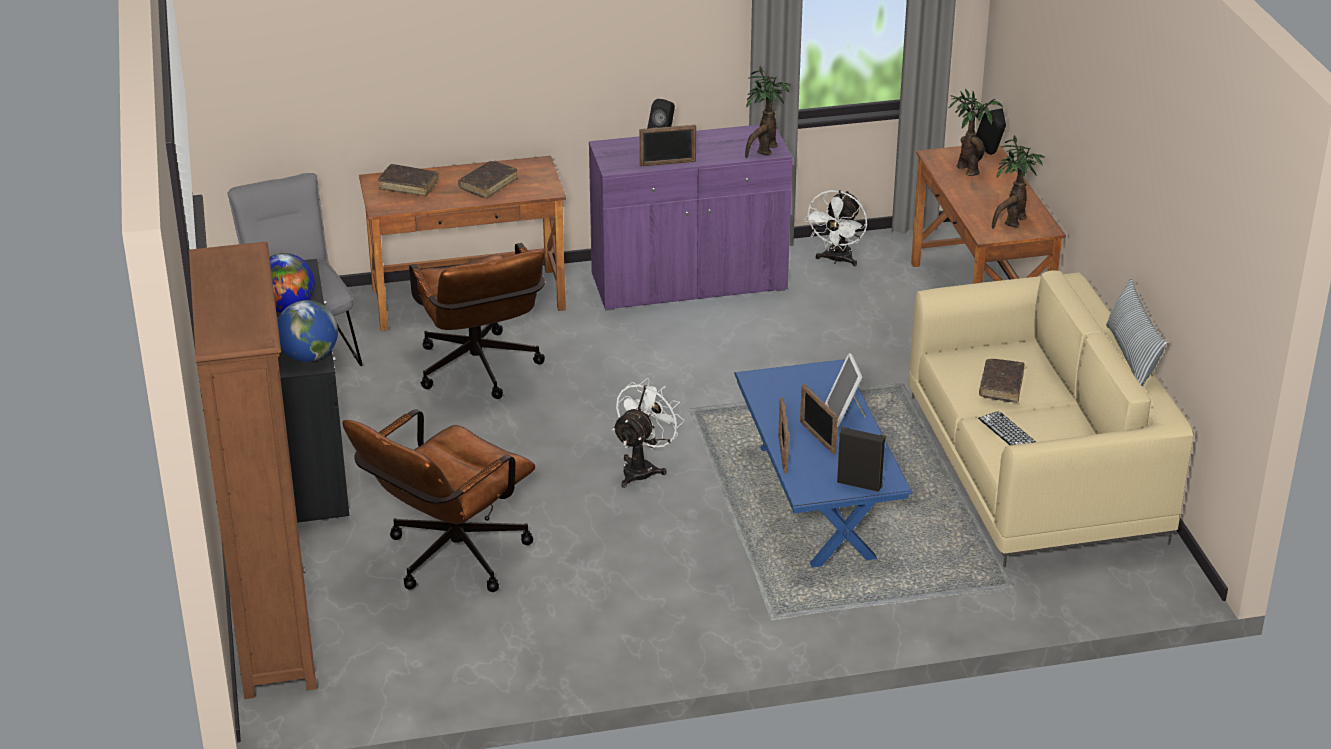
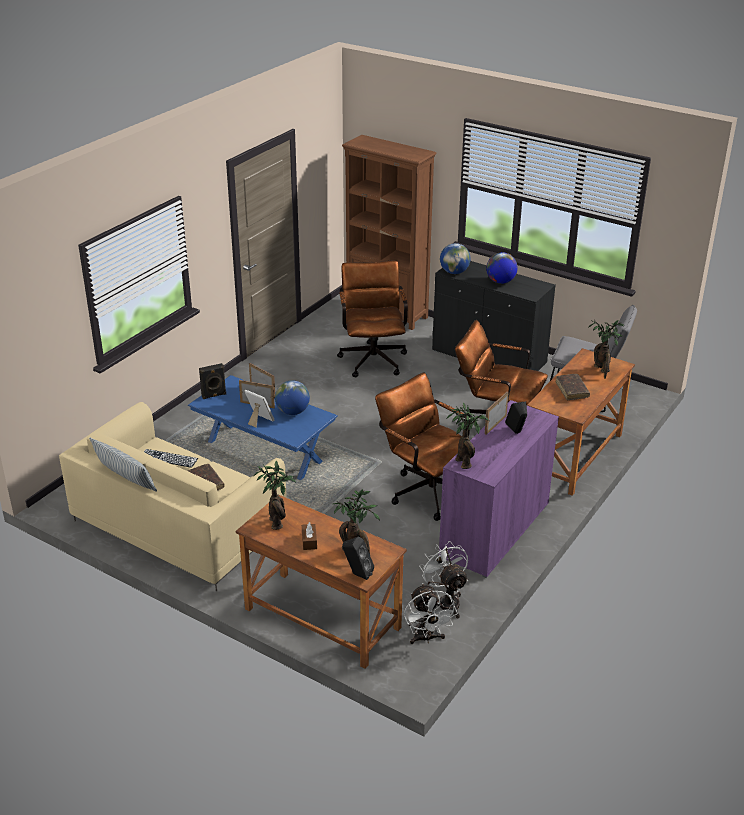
camera: 135 degrees right, 0 degrees up
brown book [378,164,439,196] -> potted plant [588,320,624,378]
white fan [612,378,684,488] -> white fan moved to [404,583,458,644]
none -> globe [275,380,310,415]
none -> brown tissue box [302,522,317,550]
none -> brown office chair [375,373,470,521]

